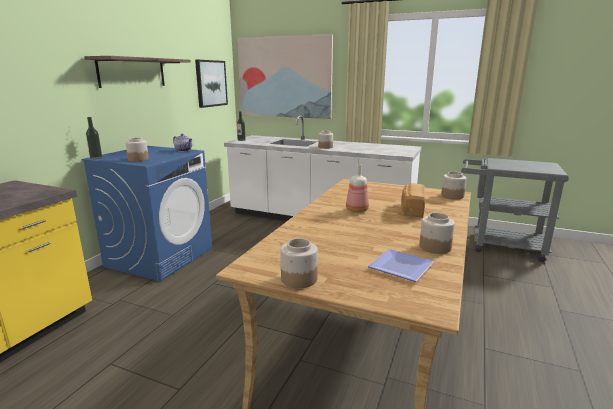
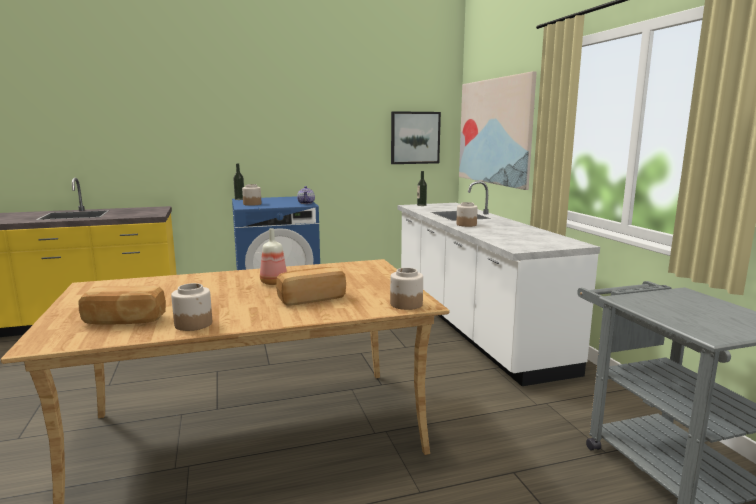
camera: 50 degrees right, 5 degrees down
shelf [84,56,191,88] -> none
jar [280,238,318,288] -> none
plate [368,249,434,282] -> bread [79,286,166,325]

